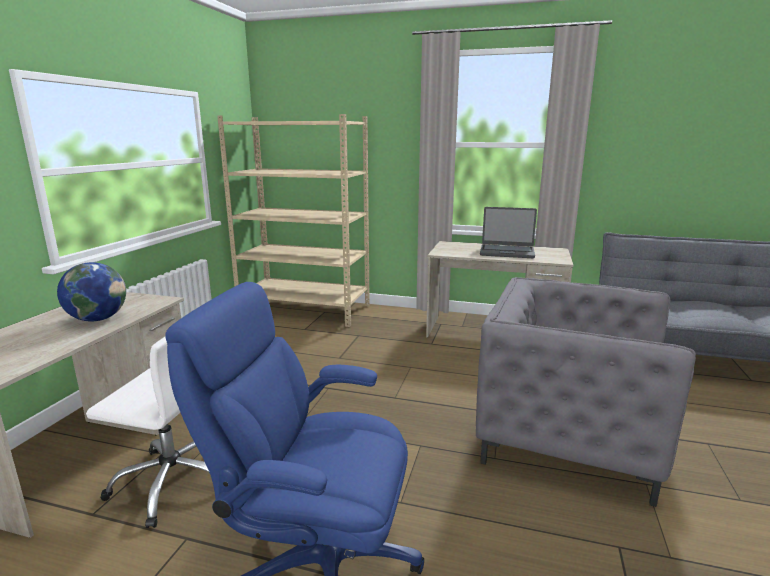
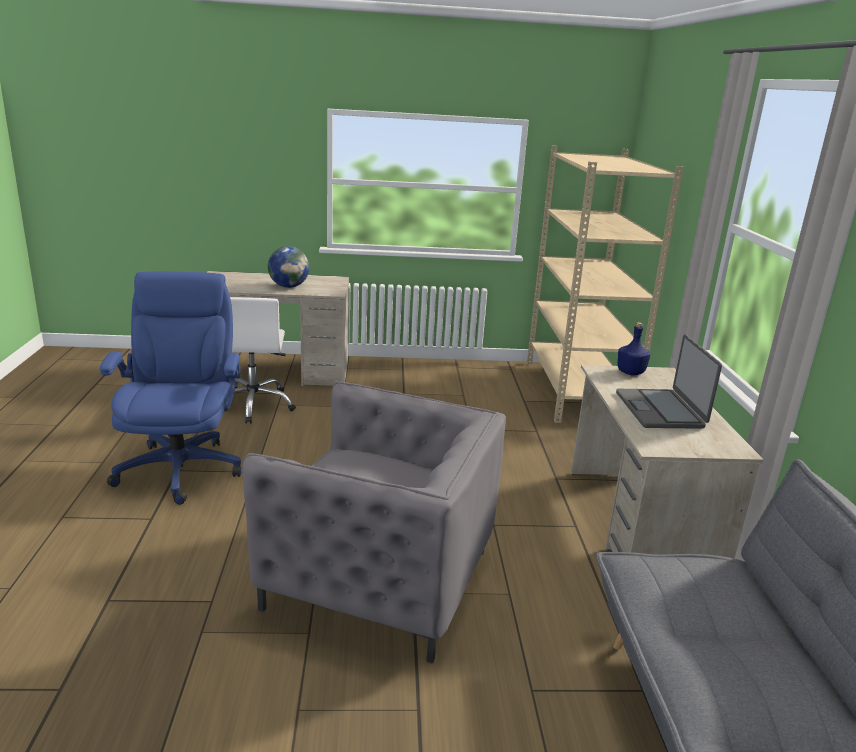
camera: 70 degrees right, 5 degrees up
grey armchair [476,277,696,507] -> grey armchair turned 105 degrees clockwise [243,381,506,664]
none -> blue bottle [618,322,651,376]

